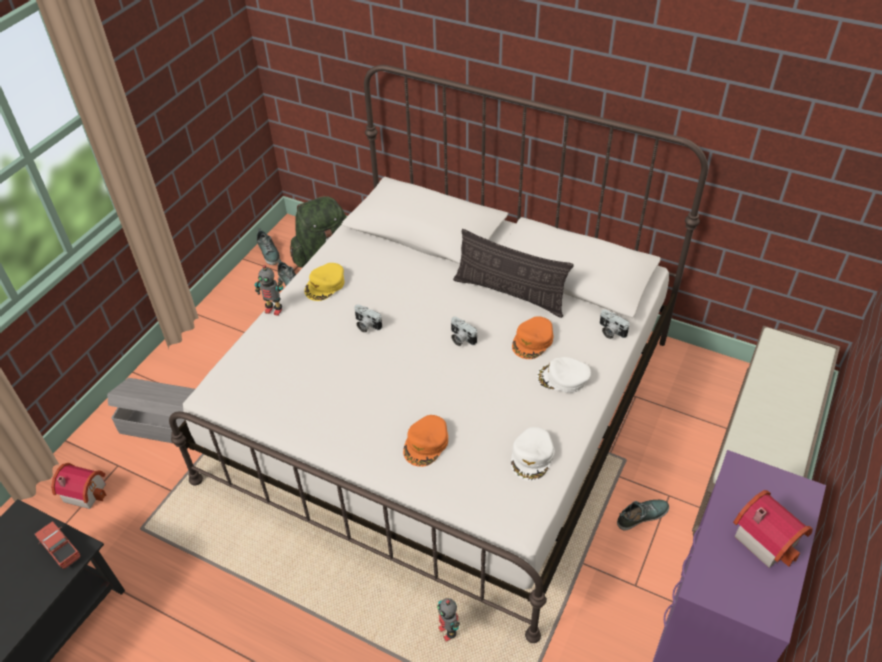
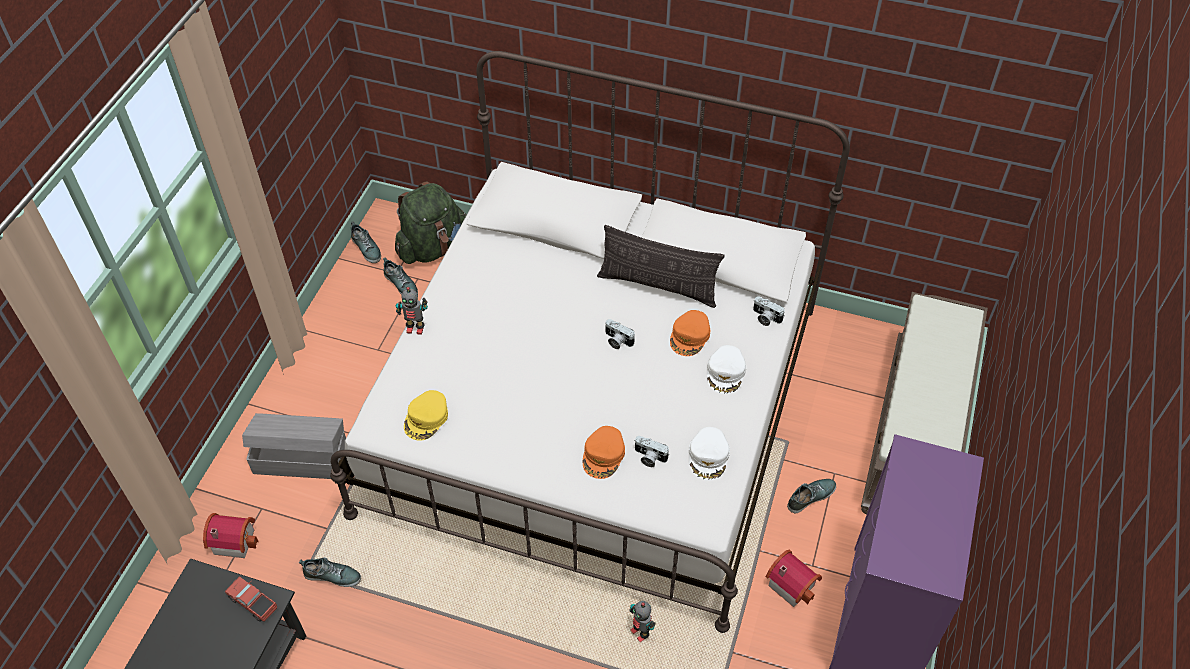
camera: 10 degrees left, 5 degrees up
yellow cap [304,263,344,301] -> yellow cap moved to [404,390,448,441]
camera [354,304,382,333] -> camera moved to [634,436,670,467]
white cap [537,357,591,393] -> white cap turned 75 degrees counterclockwise [707,345,746,394]
toy house [733,490,813,568] -> toy house moved to [766,550,822,607]
none -> shoe [299,557,361,587]

